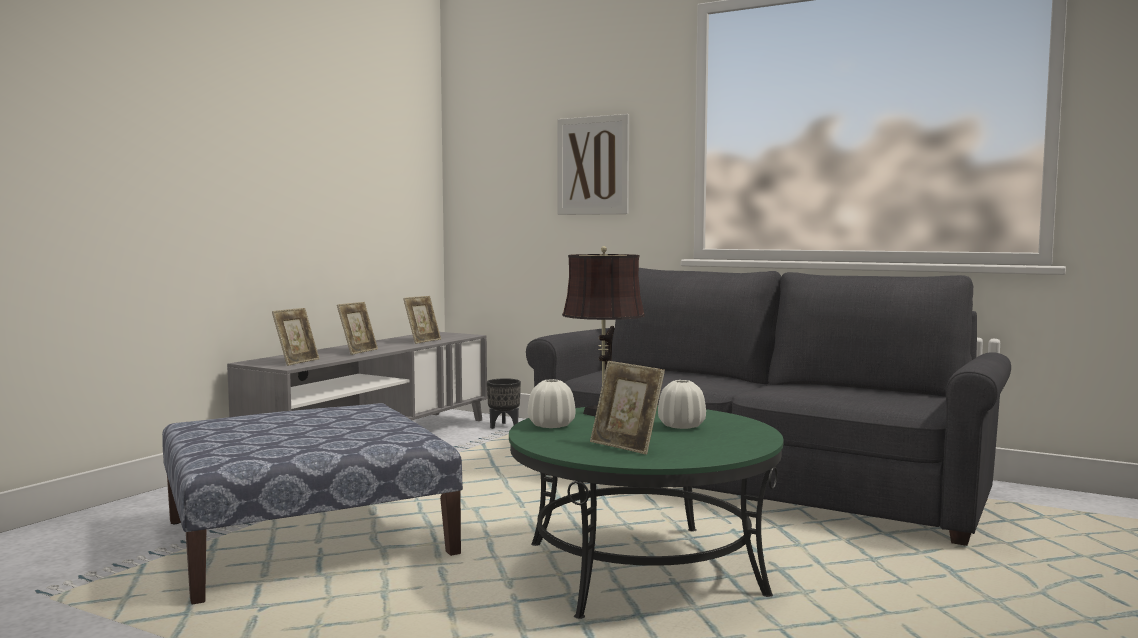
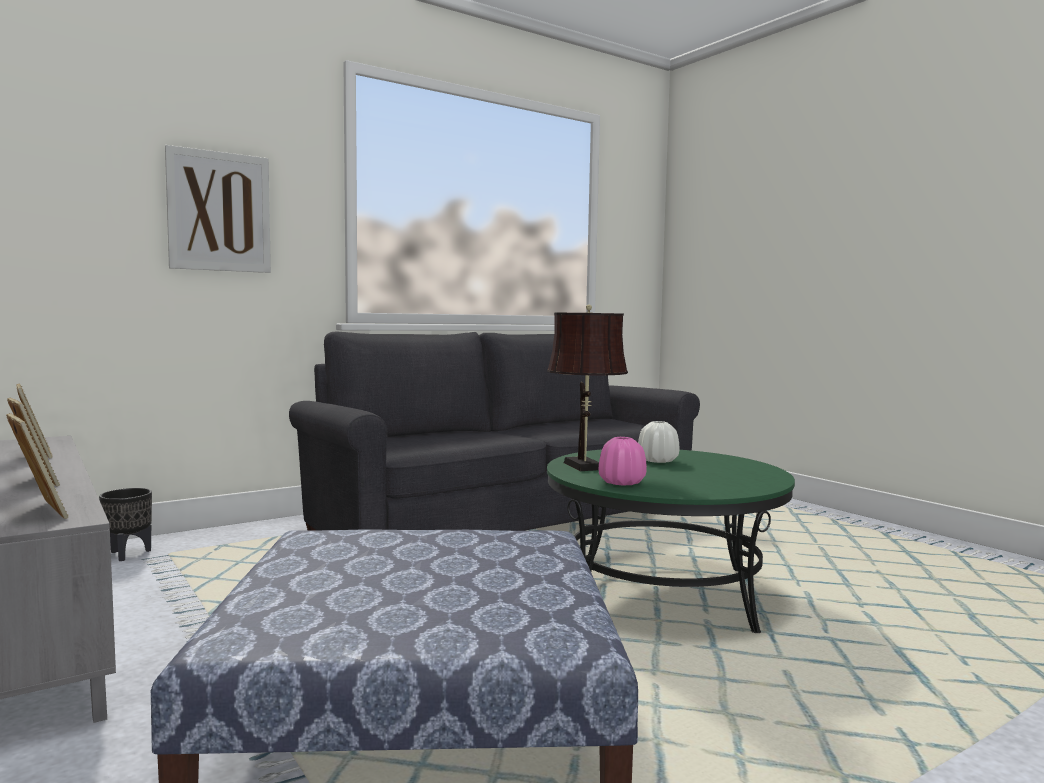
camera: 65 degrees left, 0 degrees up
white vase [528,379,575,428] -> pink vase [599,437,647,485]
picture frame [590,361,665,455] -> none

